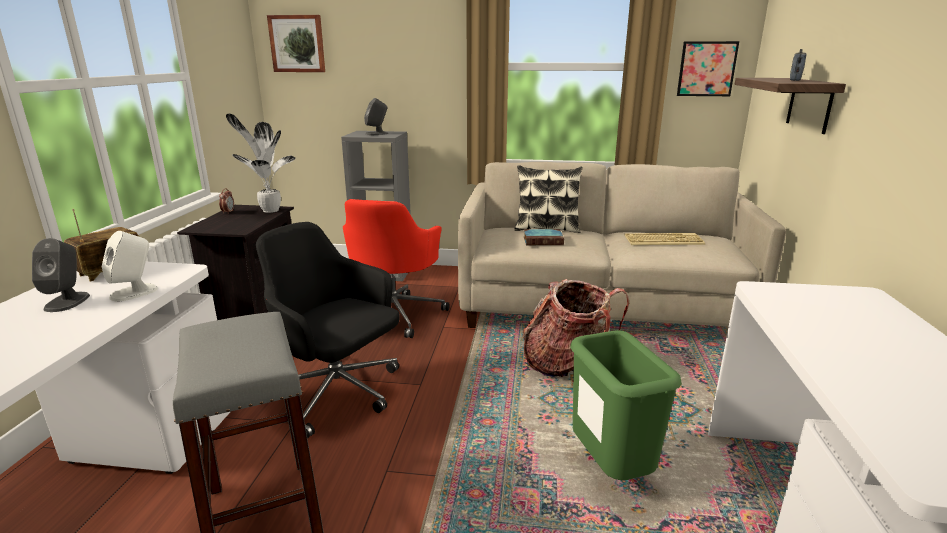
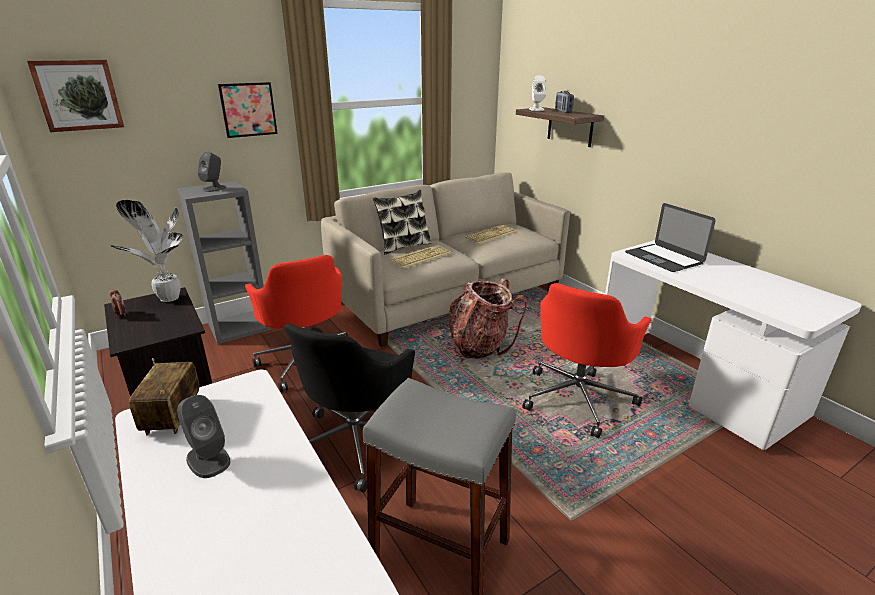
camera: 40 degrees left, 5 degrees up
white speaker [102,231,158,302] -> white speaker moved to [529,75,546,111]
black office chair [256,222,400,439] -> black office chair turned 60 degrees counterclockwise [284,323,415,492]
book [524,229,564,245] -> keyboard [391,245,451,268]
green trash can [570,330,682,480] -> red office chair [522,283,652,438]
picture [677,41,739,96] -> picture moved to [218,82,278,138]
none -> laptop [625,203,716,272]

